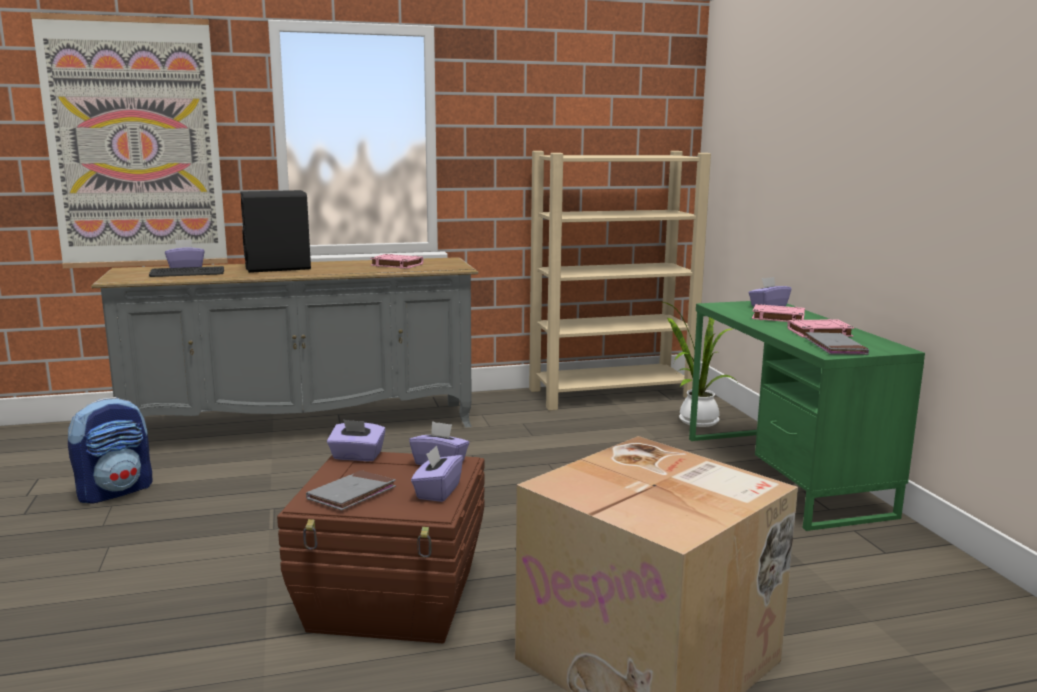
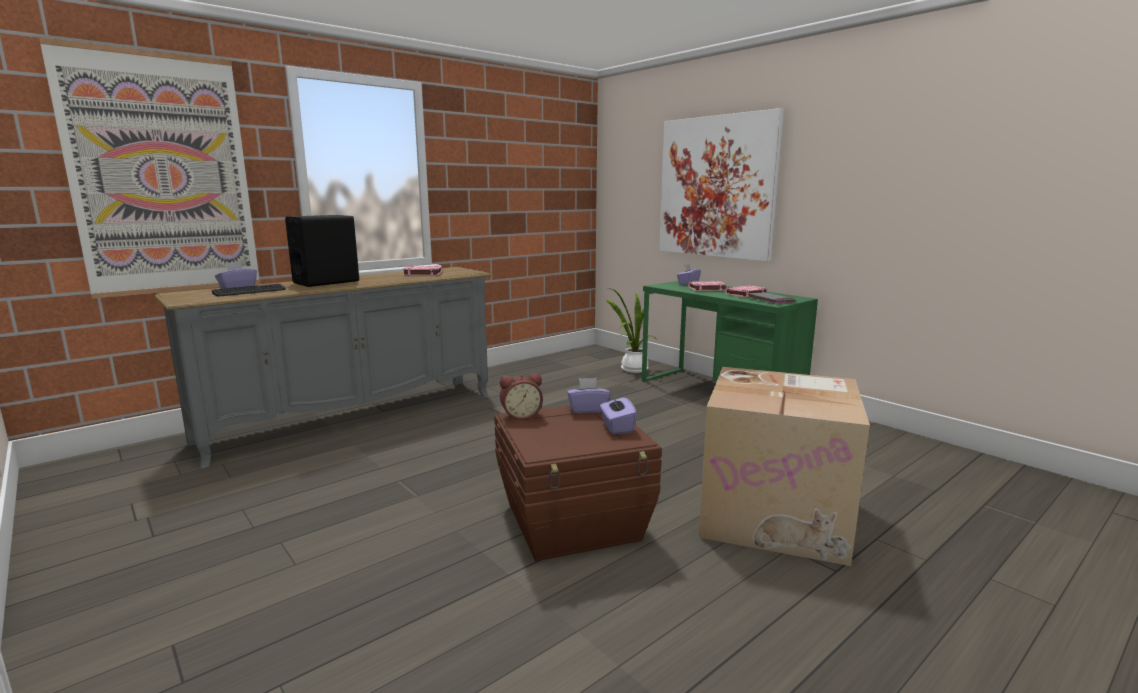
camera: 25 degrees left, 0 degrees up
backpack [68,397,152,503] -> none
grey book [306,470,396,511] -> none
purple tissue box [327,419,386,461] -> alarm clock [500,373,543,420]
beige bookcase [529,151,711,411] -> none
none -> picture [659,108,784,262]

